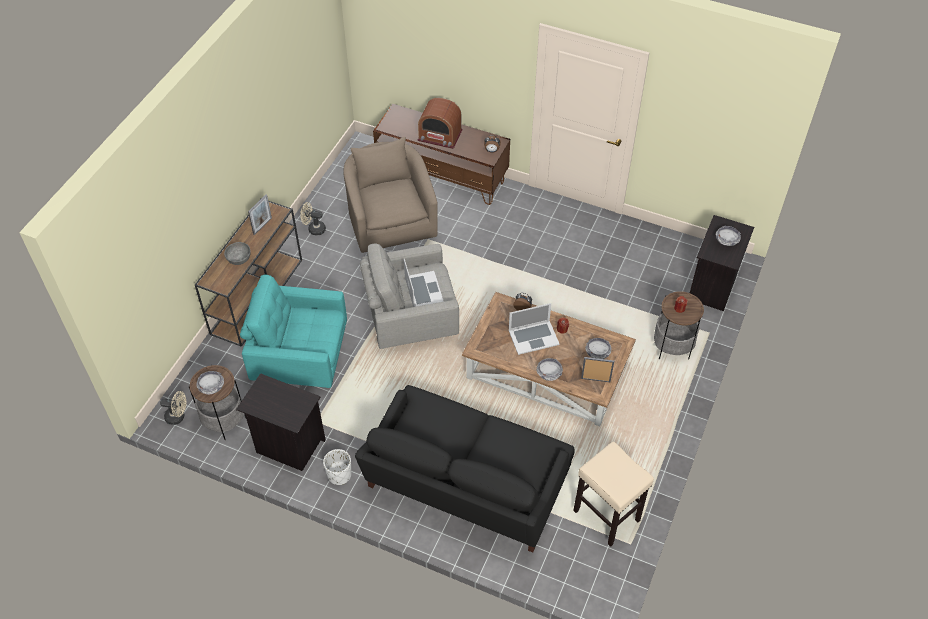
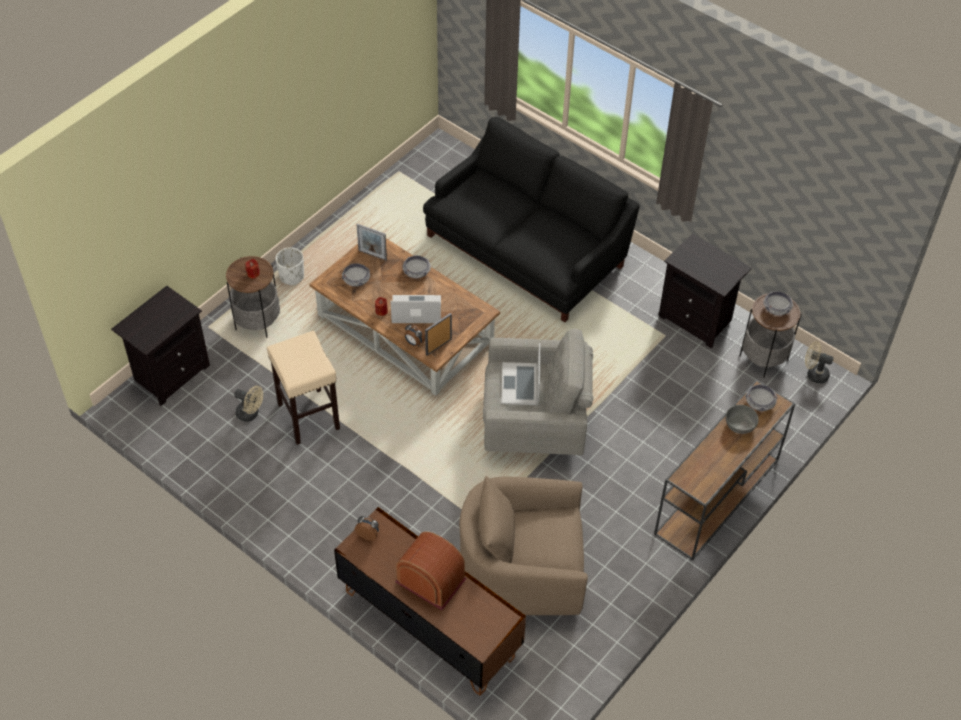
camera: 165 degrees left, 0 degrees up
turquoise armchair [240,275,347,388] -> none
picture frame [248,195,272,235] -> picture frame moved to [425,313,452,356]
beige fan [300,202,326,235] -> beige fan moved to [234,386,263,422]
white planter [323,449,352,485] -> white planter moved to [276,247,304,285]
beige armchair [343,137,438,253] -> beige armchair turned 90 degrees clockwise [459,476,588,615]
beige stool [573,442,654,547] -> beige stool moved to [267,331,340,445]
bowl [716,226,741,246] -> bowl moved to [745,384,778,411]

